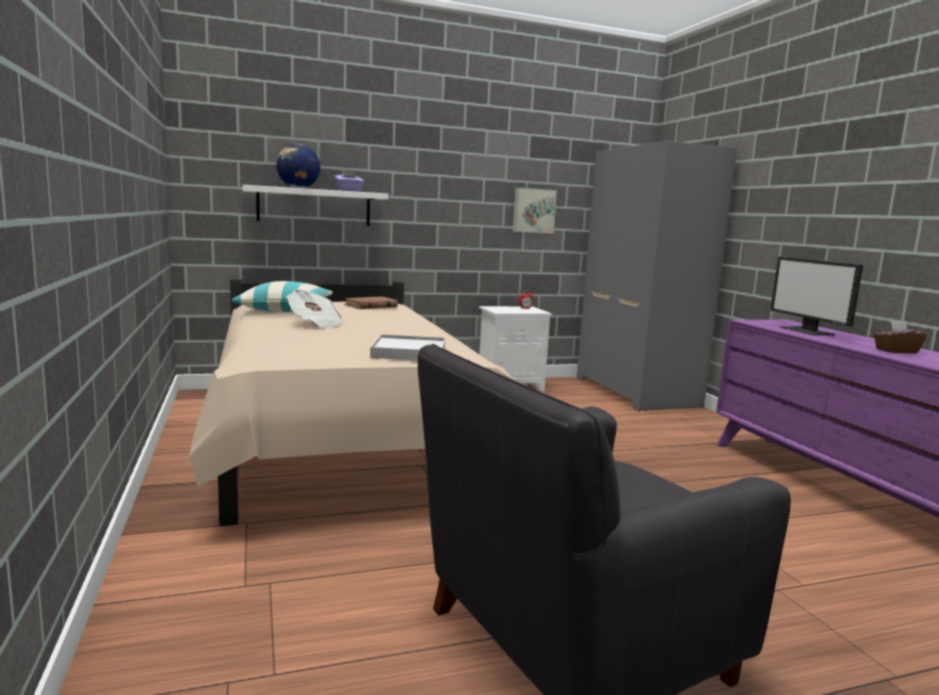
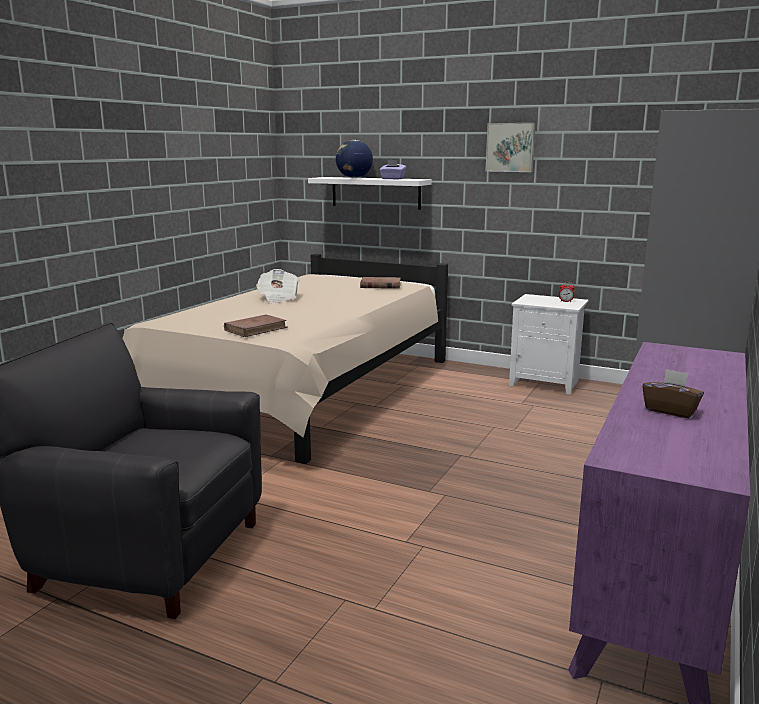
camera: 45 degrees right, 5 degrees up
pillow [232,281,333,312] -> none
white tray [370,334,445,360] -> brown book [224,315,288,337]
picture [513,187,557,233] -> picture moved to [485,123,536,172]
monitor [771,257,863,335] -> none

